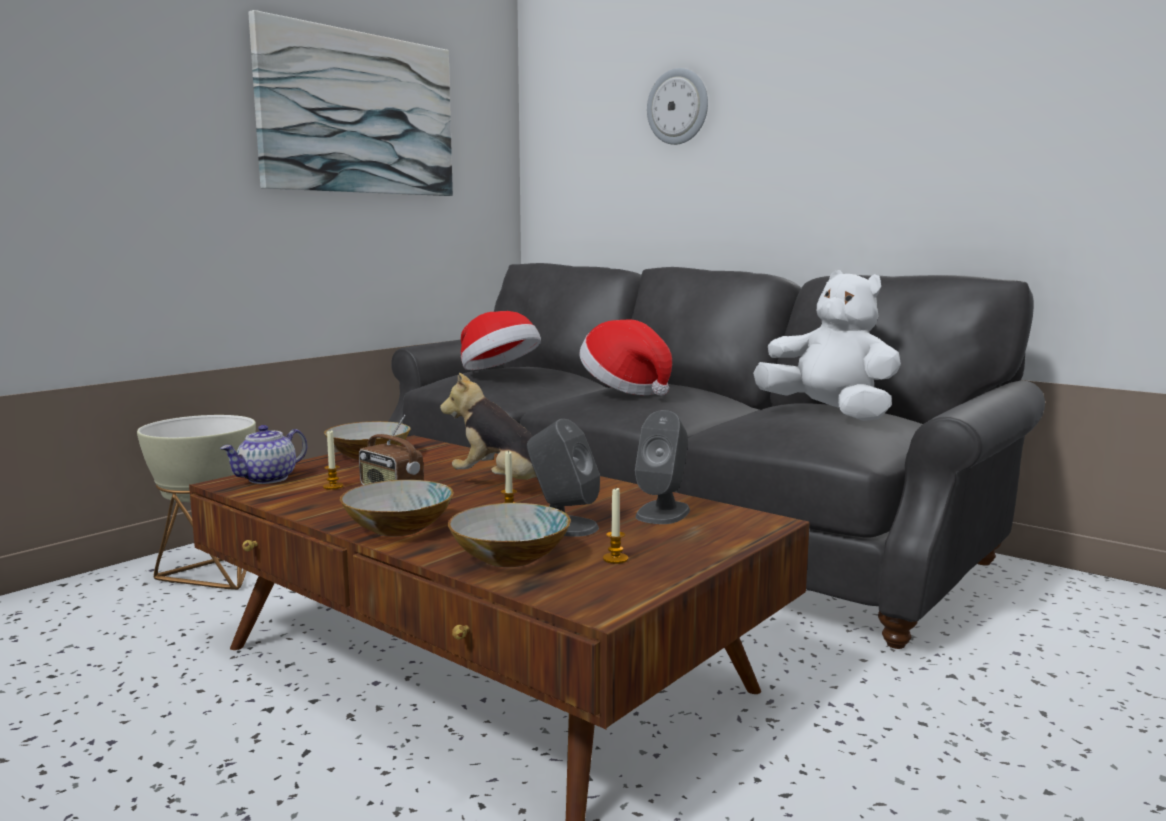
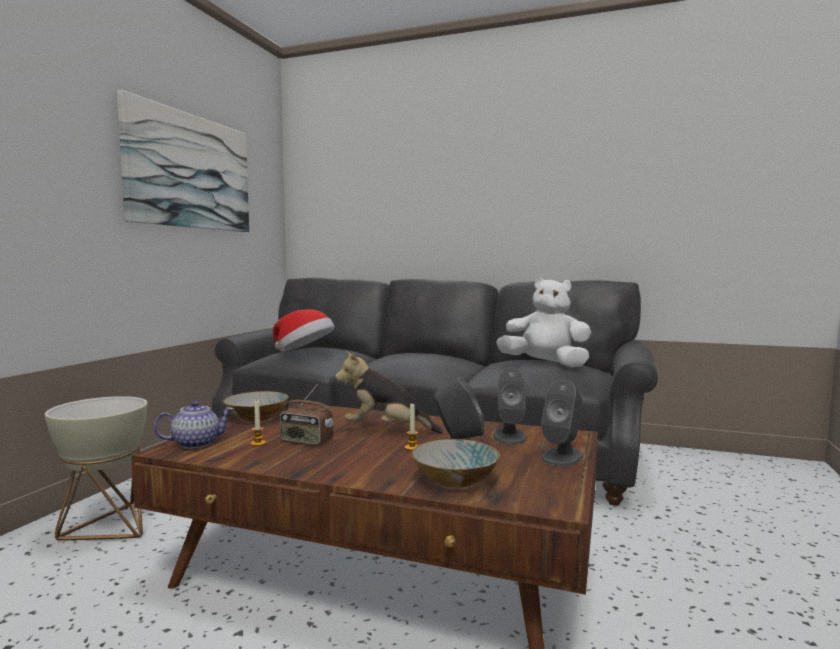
camera: 20 degrees left, 5 degrees down
teapot [220,425,307,484] -> teapot turned 135 degrees counterclockwise [154,401,234,449]
bowl [340,480,454,536] -> none
hat [579,319,672,396] -> none
candle [603,488,628,564] -> none
wall clock [647,68,708,145] -> none
none -> grey speaker [541,380,583,467]

